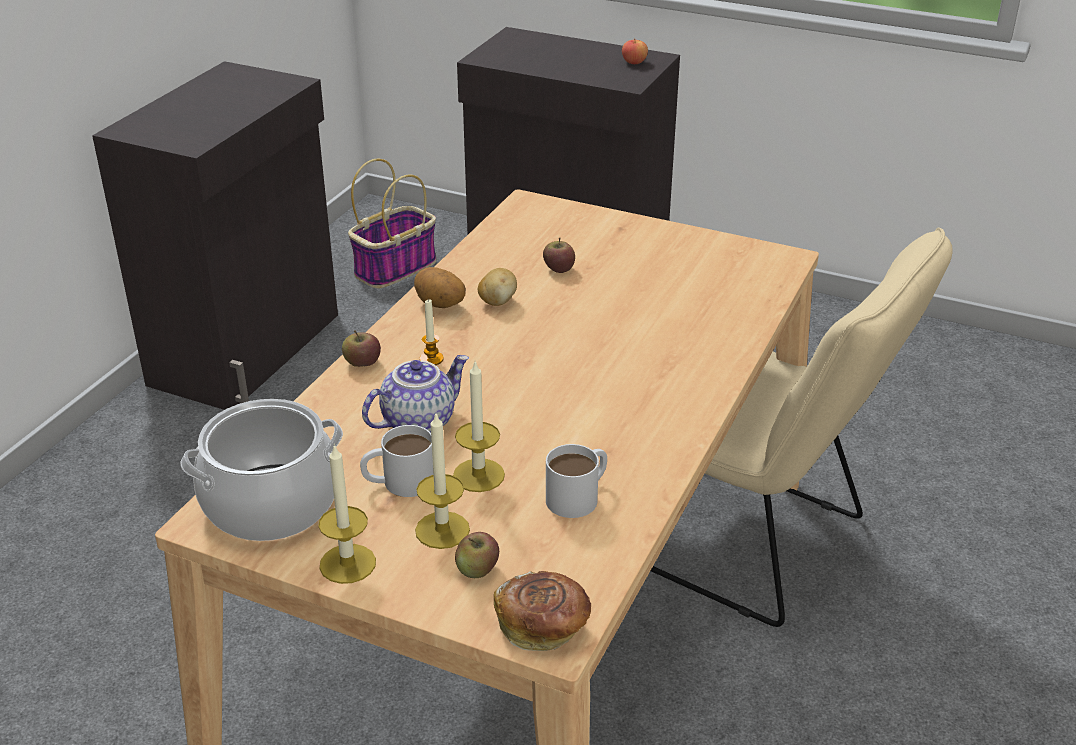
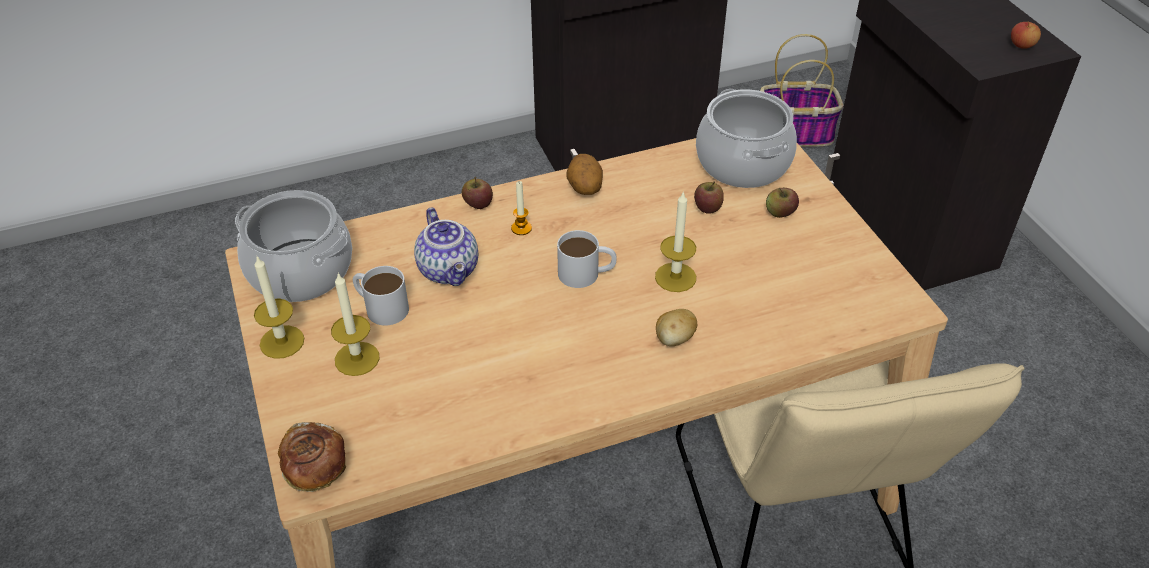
camera: 45 degrees right, 10 degrees up
teapot [362,355,469,433] -> teapot turned 60 degrees clockwise [414,207,478,286]
candle [453,362,505,492] -> candle moved to [655,191,696,292]
apple [455,532,499,578] -> apple moved to [766,188,799,218]
potato [478,268,517,306] -> potato moved to [656,309,697,346]
white mug [546,444,607,518] -> white mug moved to [557,230,616,288]
none -> cooking pot [696,89,797,188]

